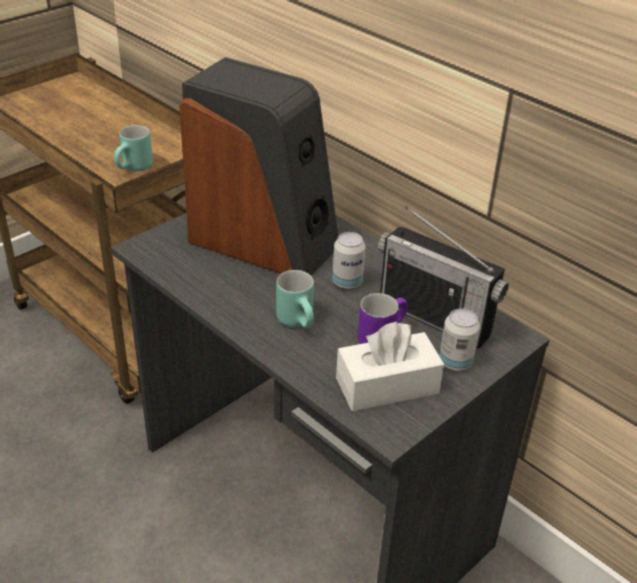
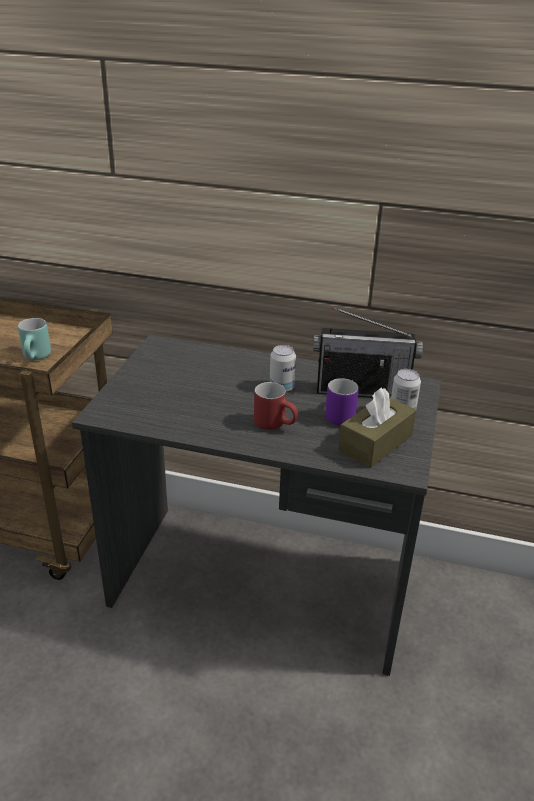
camera: 30 degrees left, 5 degrees down
speaker [179,57,338,275] -> none
turquoise mug [276,270,314,328] -> red mug [254,382,298,430]
white tissue box [336,322,444,411] -> brown tissue box [338,387,417,468]

